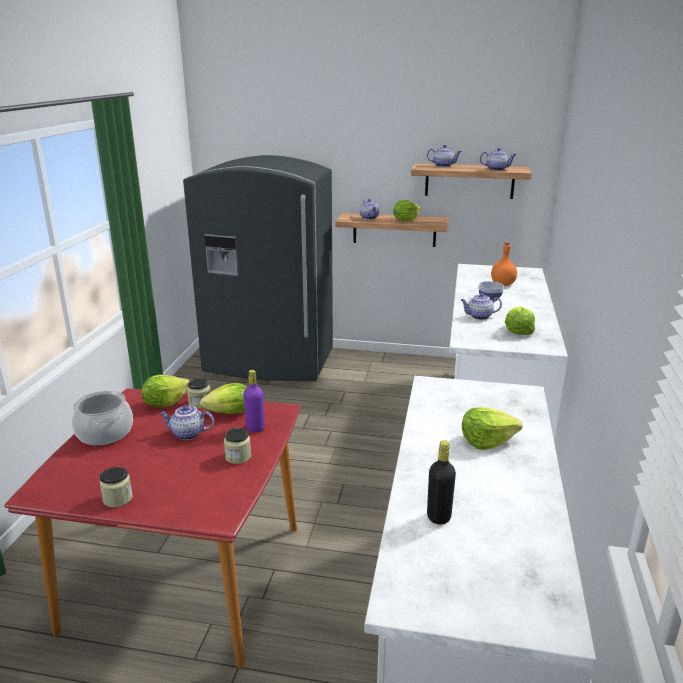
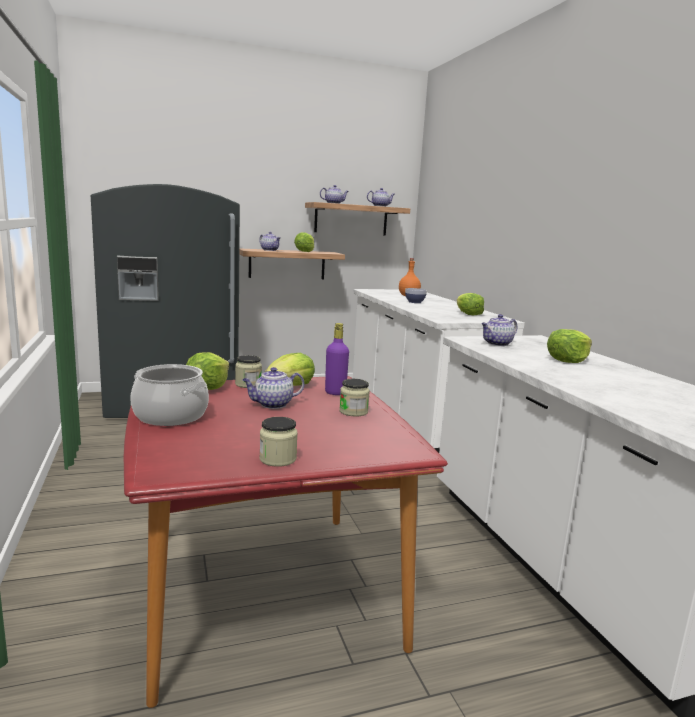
camera: 30 degrees left, 10 degrees down
black bottle [427,440,456,525] -> none
teapot [461,293,502,320] -> teapot moved to [481,314,517,346]

